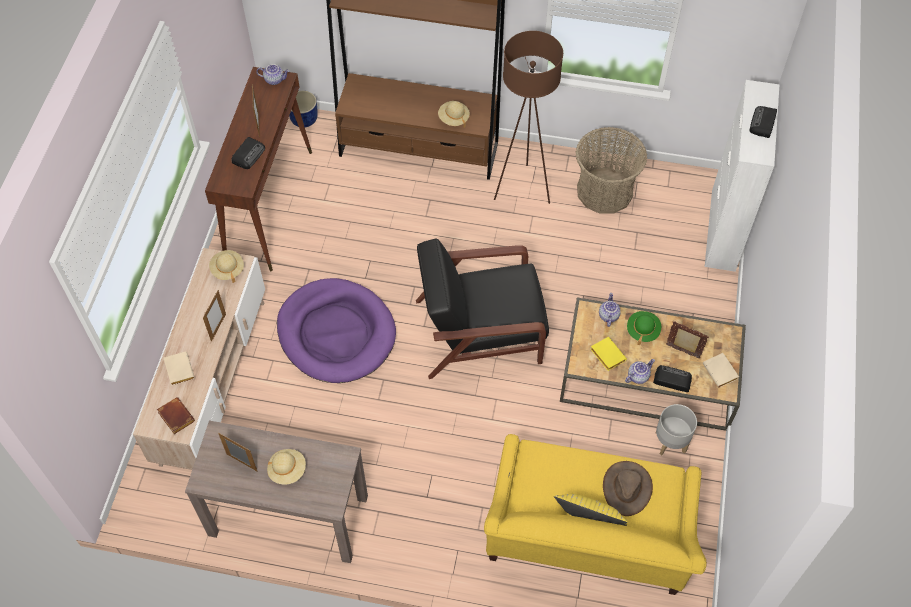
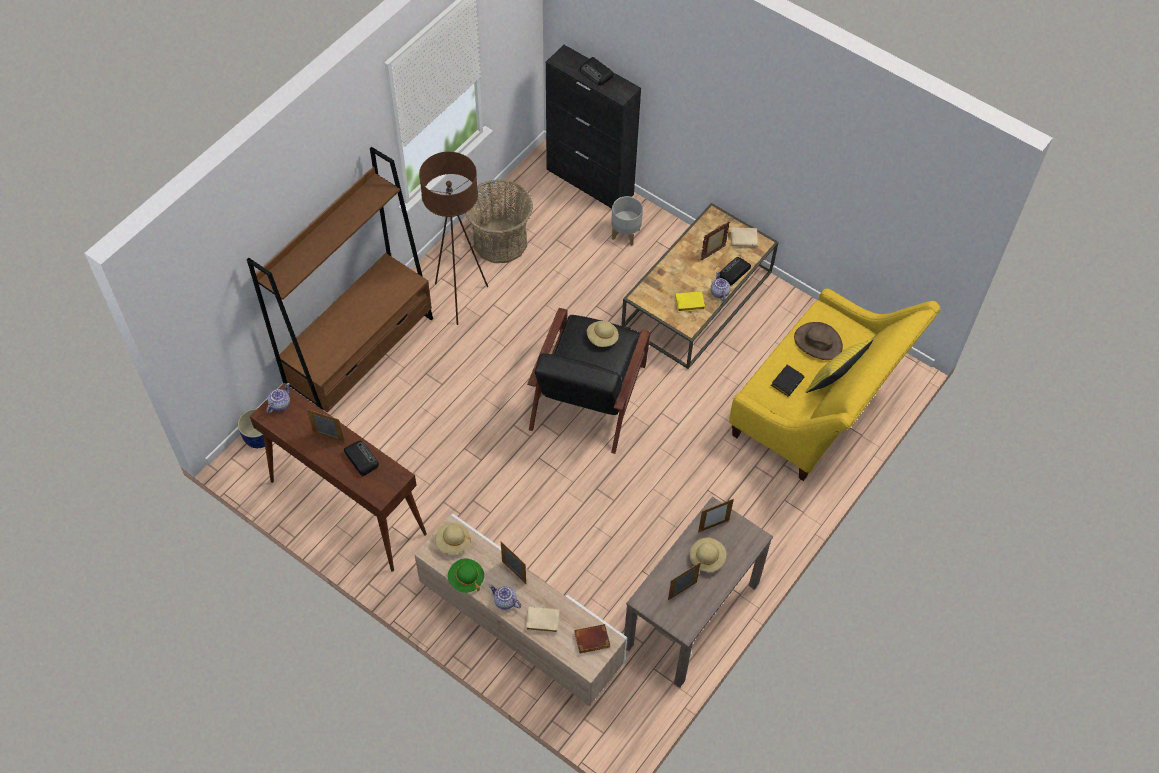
camera: 65 degrees left, 0 degrees up
purple dog bed [277,278,396,383] -> none
beige hat [438,101,470,128] -> beige hat moved to [587,321,619,347]
teapot [599,293,621,327] -> teapot moved to [489,584,521,610]
green hat [627,311,661,345] -> green hat moved to [448,558,484,593]
grey planter [656,404,697,455] -> grey planter moved to [611,196,643,246]
white cabinet [705,80,780,272] -> black cabinet [546,45,641,208]
none -> picture frame [698,499,734,533]
none -> black book [771,365,804,397]

